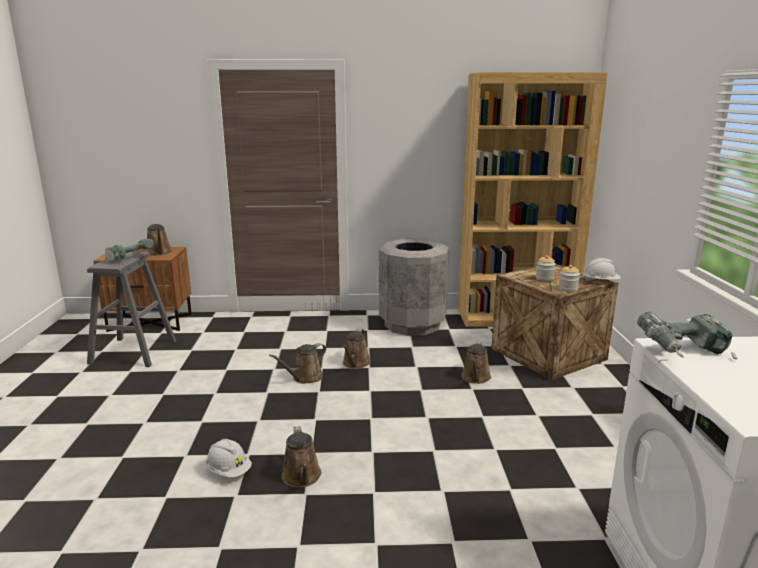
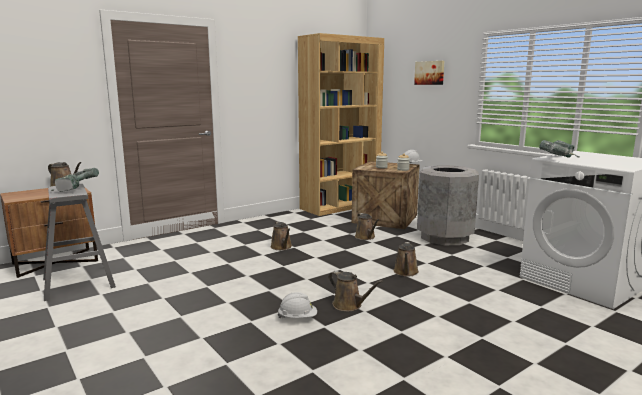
camera: 35 degrees left, 5 degrees down
brown watering can [269,343,326,384] -> brown watering can moved to [393,242,419,277]
grey trash can [379,239,449,336] -> grey trash can moved to [417,165,479,245]
none -> picture [414,61,444,85]

